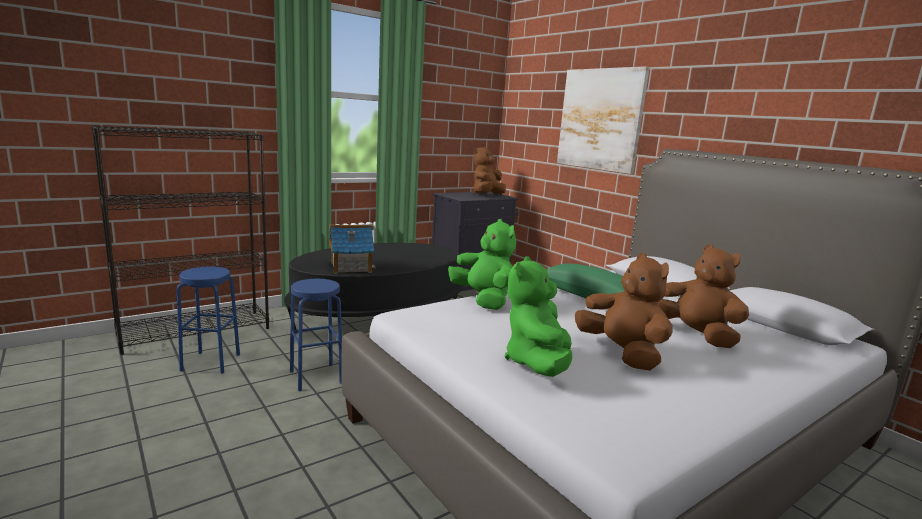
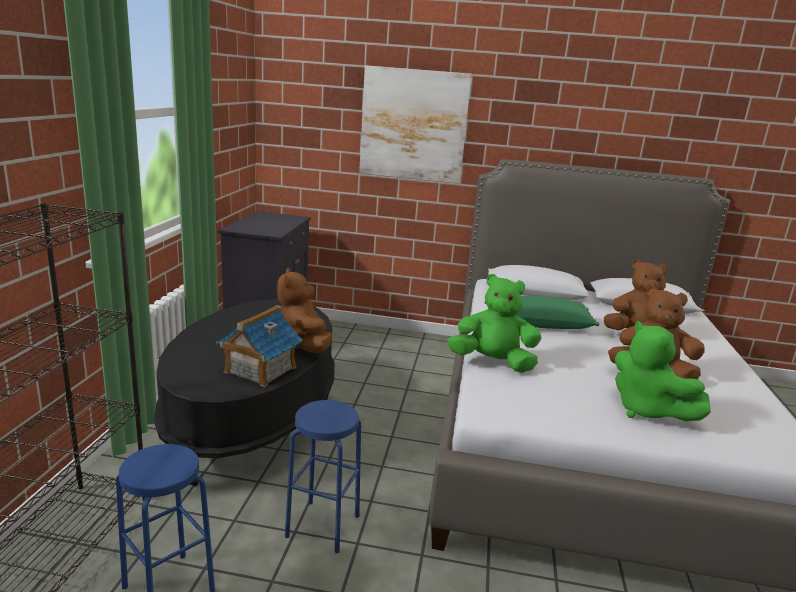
camera: 45 degrees left, 5 degrees up
brown plush toy [473,146,506,194] -> brown plush toy moved to [277,268,333,353]

